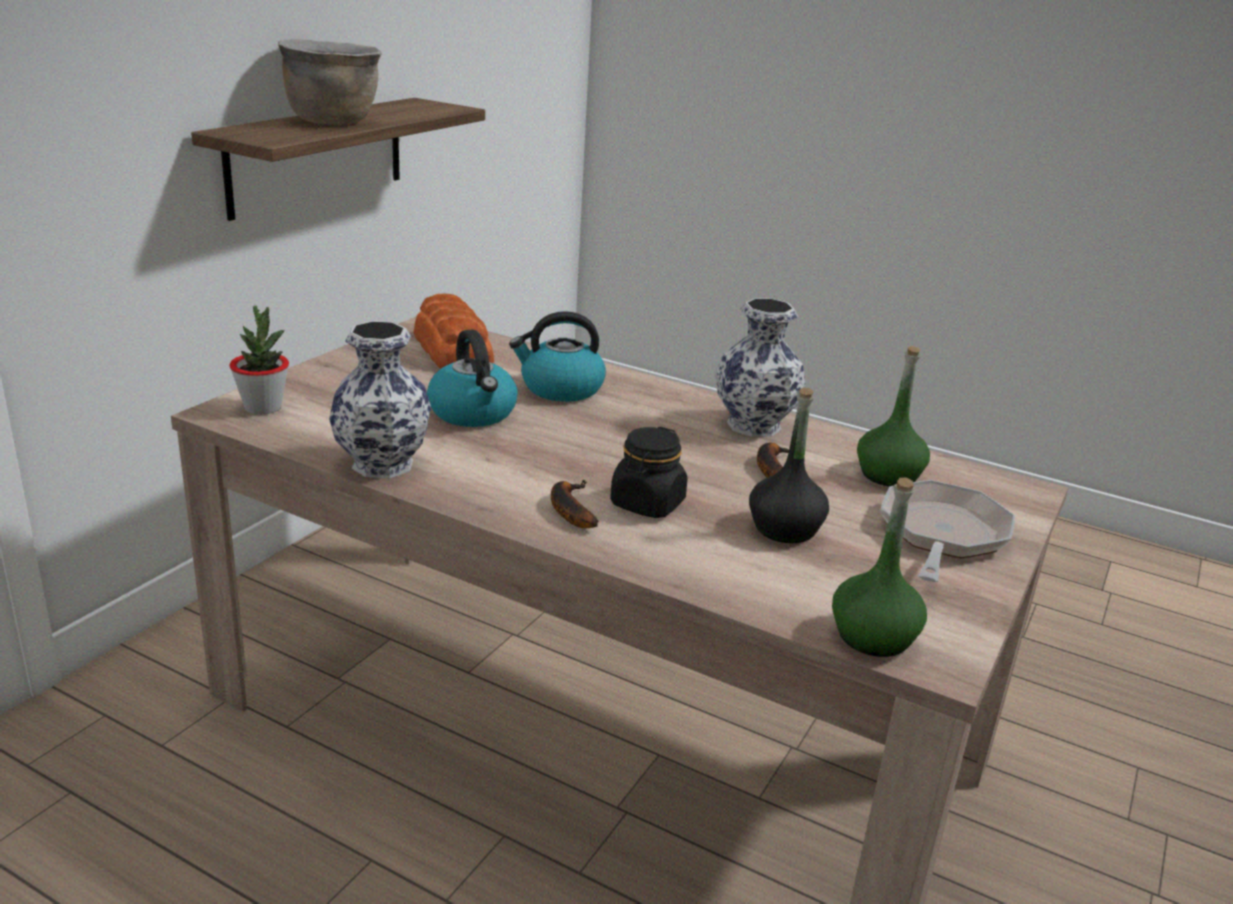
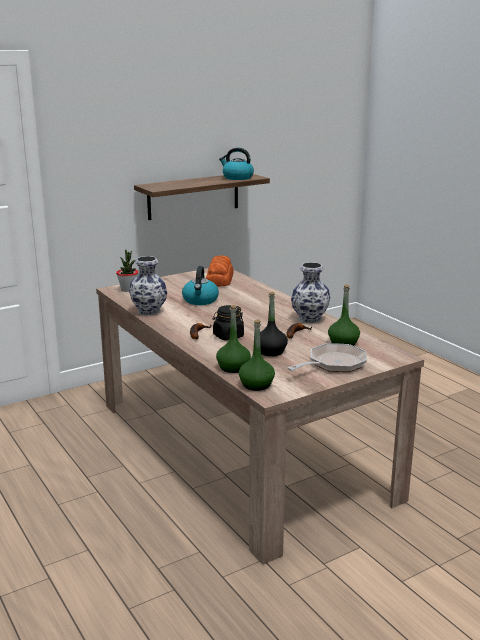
camera: 30 degrees right, 5 degrees down
brown cooking pot [278,39,382,125] -> none
kettle [509,311,606,402] -> kettle moved to [219,148,254,180]
none -> green bottle [216,305,251,373]

